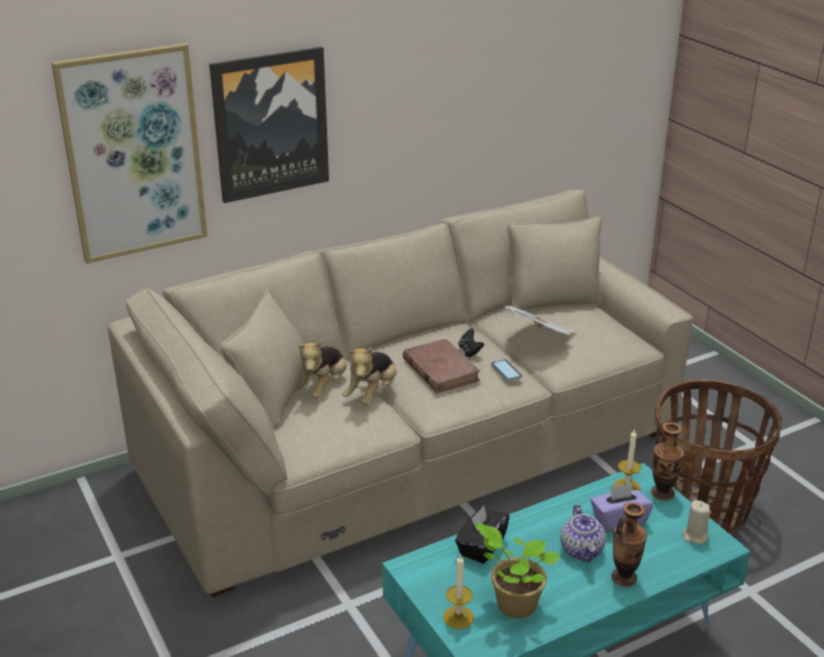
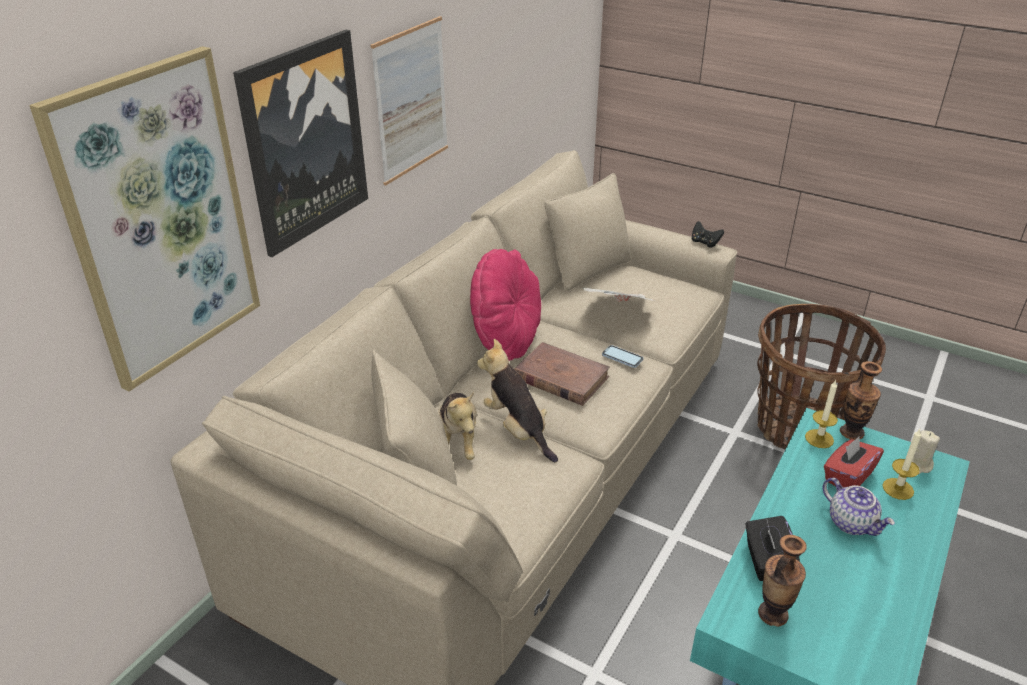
camera: 30 degrees left, 5 degrees up
plush toy [342,346,397,405] -> plush toy turned 150 degrees clockwise [477,339,558,462]
candle [443,554,474,629] -> candle moved to [882,429,921,500]
black game controller [458,328,484,357] -> black game controller moved to [691,221,724,248]
potted plant [474,523,560,619] -> none
purple tissue box [591,483,653,532] -> red tissue box [824,436,884,487]
vase [611,502,647,587] -> vase moved to [758,535,807,627]
none -> picture [370,16,448,186]
none -> pink pillow [470,249,541,361]

